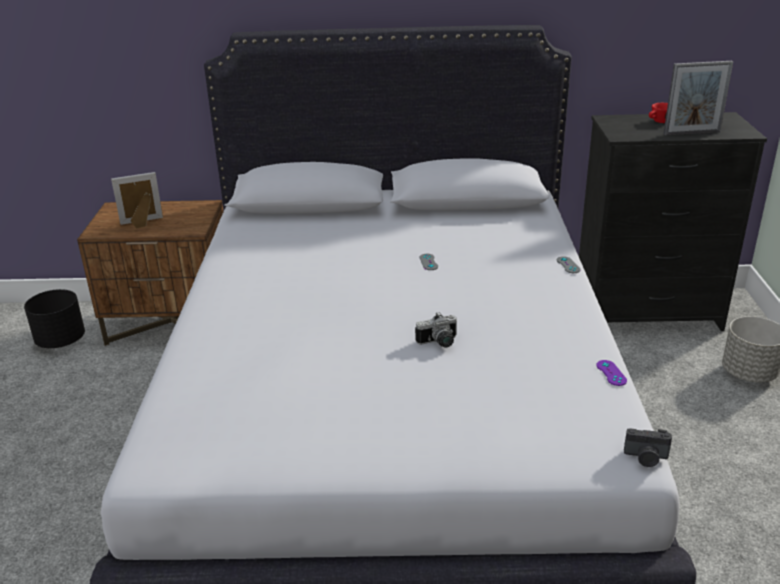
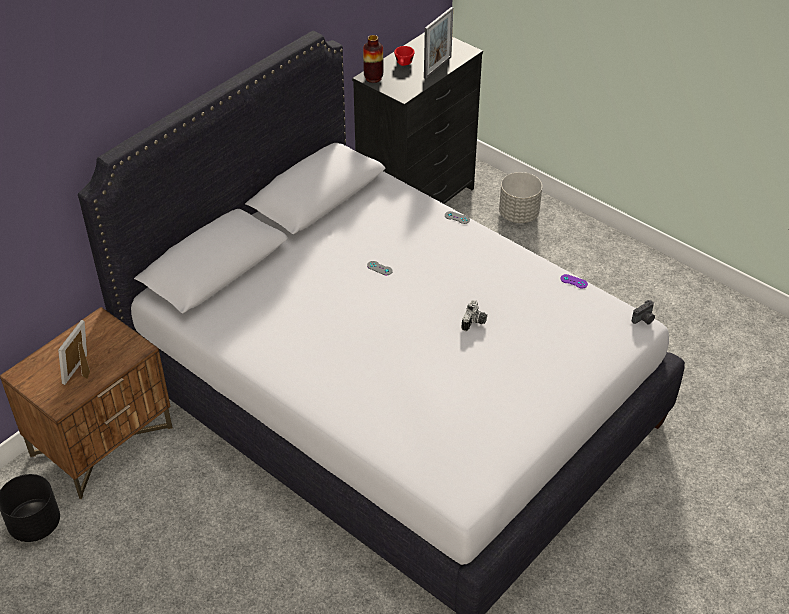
camera: 50 degrees left, 15 degrees up
none -> vase [363,35,383,83]

